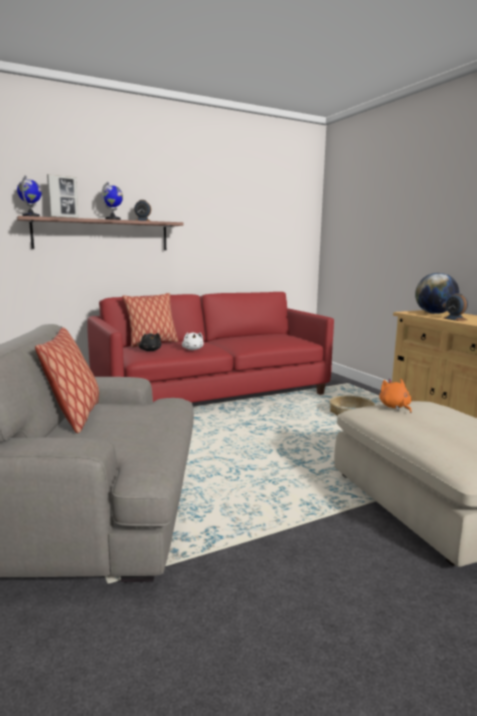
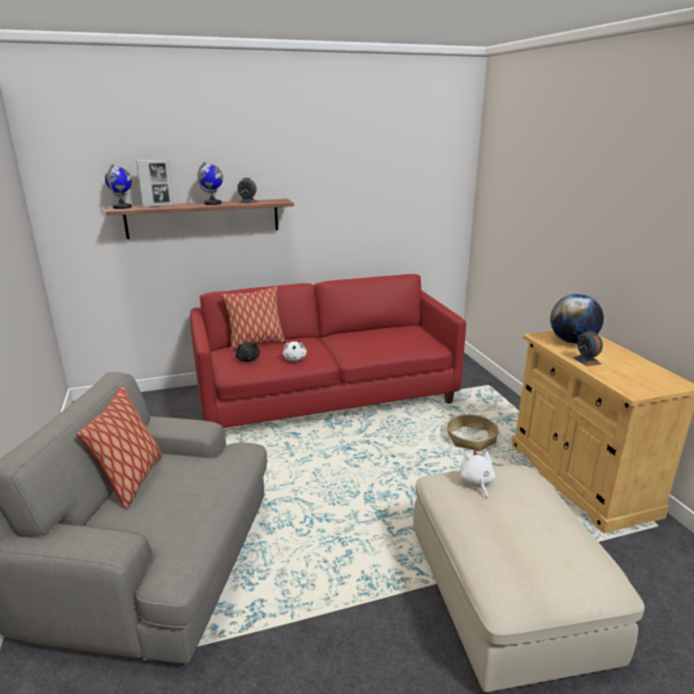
camera: 10 degrees right, 10 degrees up
orange plush toy [379,379,412,413] -> white plush toy [460,449,495,498]

